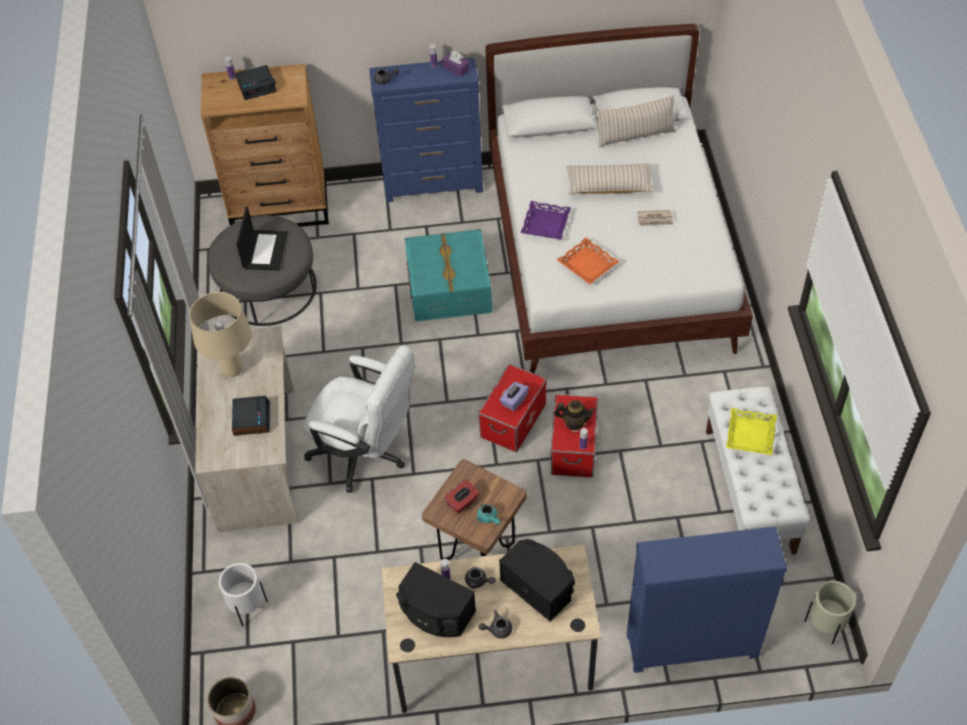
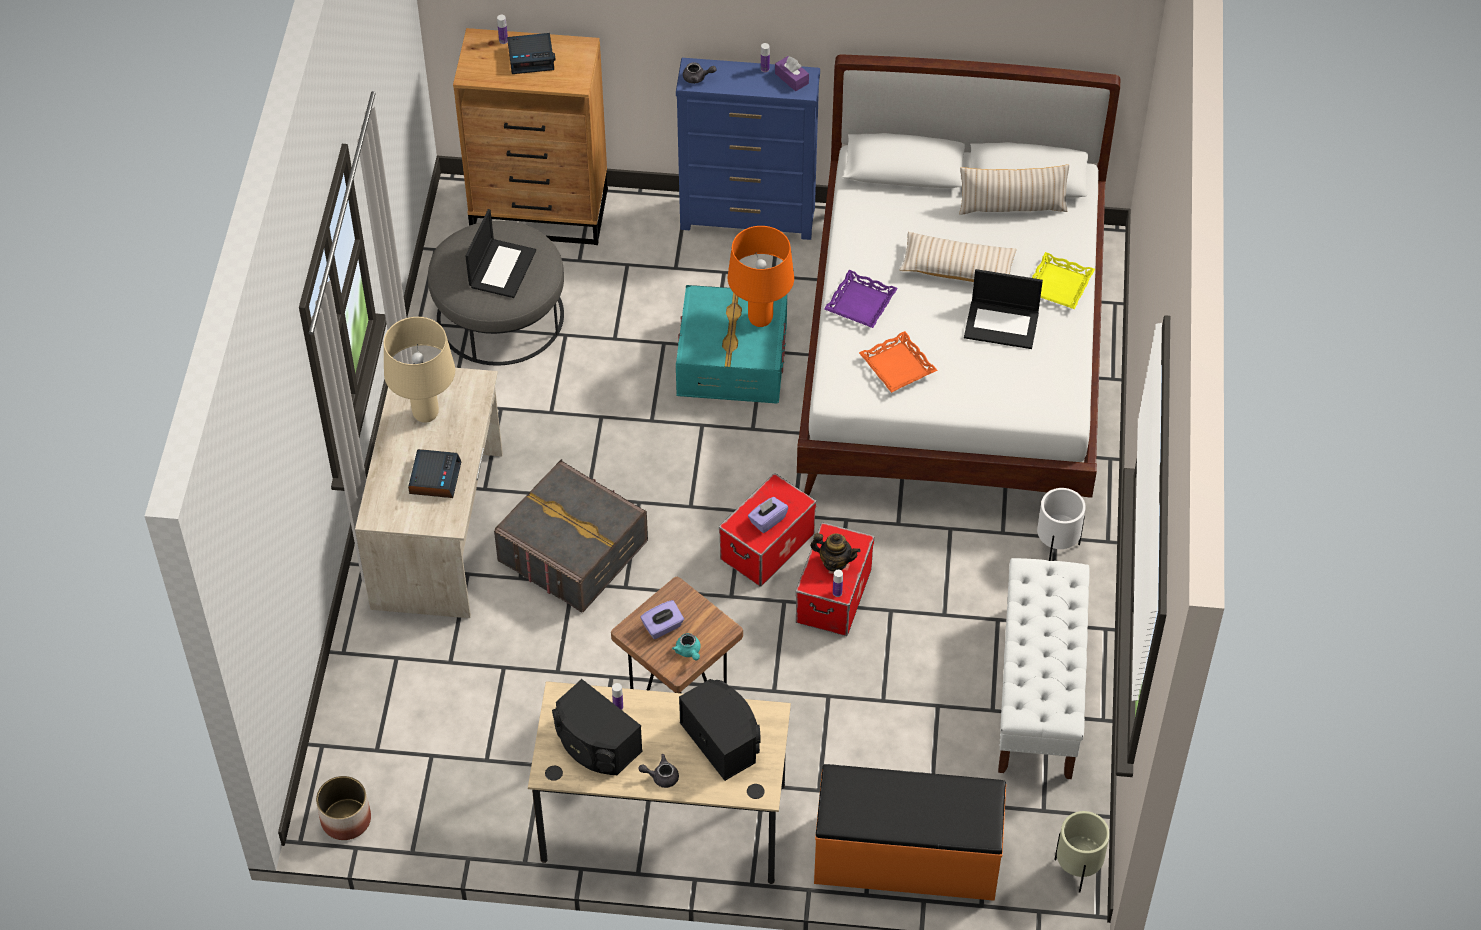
camera: 10 degrees right, 0 degrees up
white planter [219,563,268,626] -> white planter moved to [1037,488,1086,561]
white office chair [304,345,415,493] -> grey storage box [494,459,648,613]
red tissue box [444,479,479,514] -> purple tissue box [640,600,684,639]
grey teapot [465,567,496,589] -> none
blue dresser [627,527,787,673] -> orange bench [814,764,1006,901]
newspaper [637,210,674,226] -> laptop [964,269,1043,349]
yellow tray [726,408,777,455] -> yellow tray moved to [1032,252,1095,309]
none -> orange table lamp [728,226,794,327]

